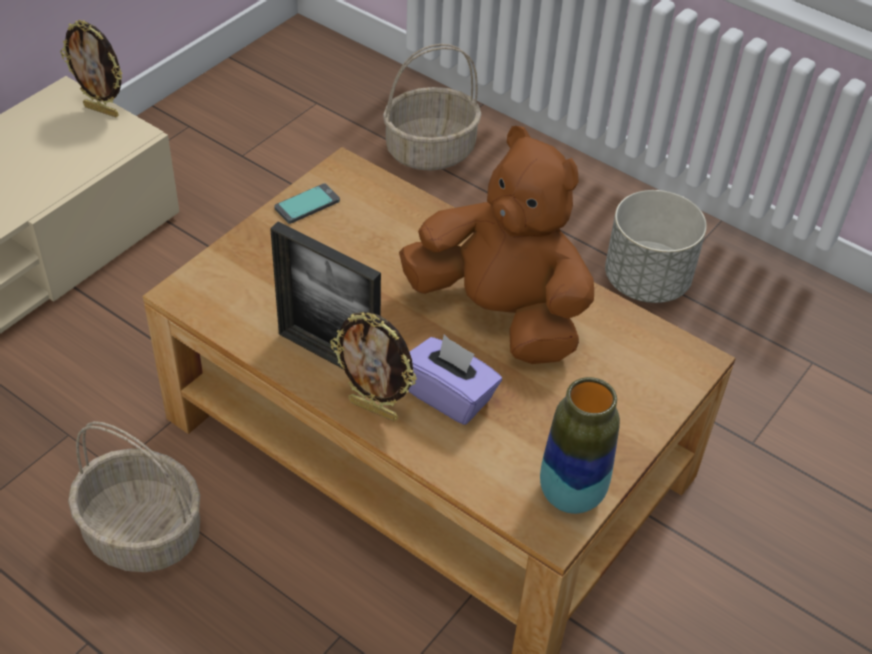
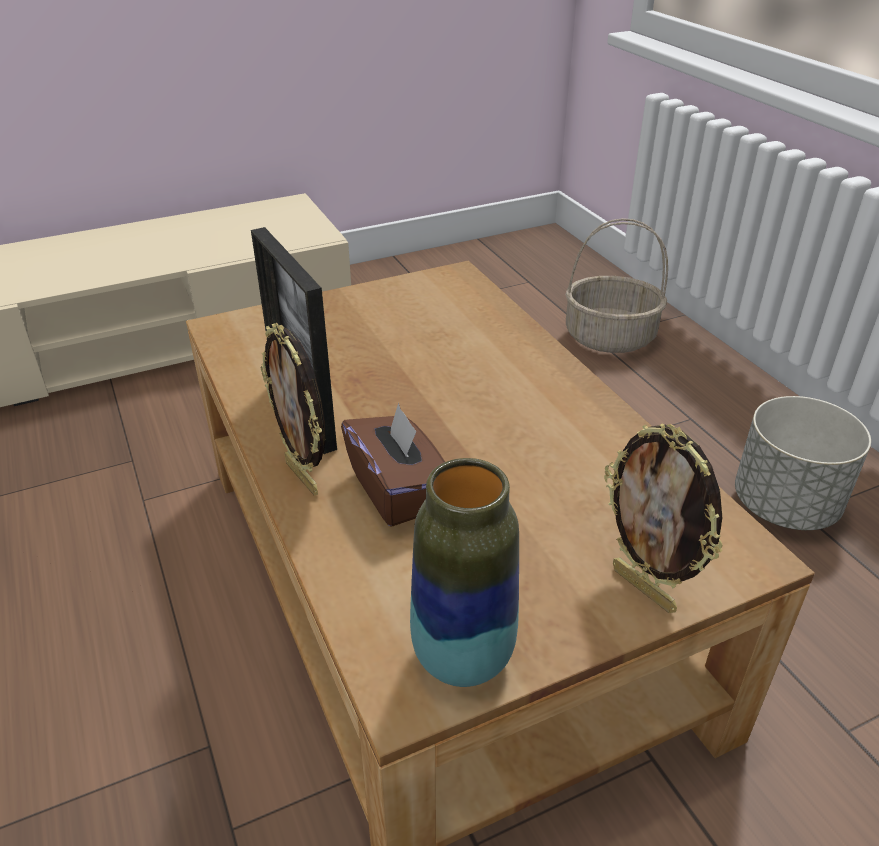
camera: 30 degrees right, 10 degrees down
picture frame [60,20,123,117] -> picture frame moved to [604,423,723,613]
basket [68,421,200,572] -> none
phone [275,183,340,224] -> none
brown plush toy [399,126,594,364] -> none
purple tissue box [408,335,502,425] -> brown tissue box [341,403,445,527]

